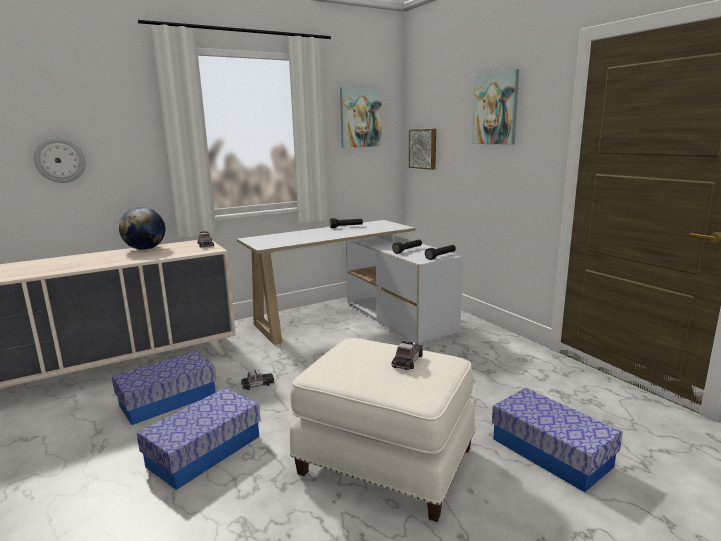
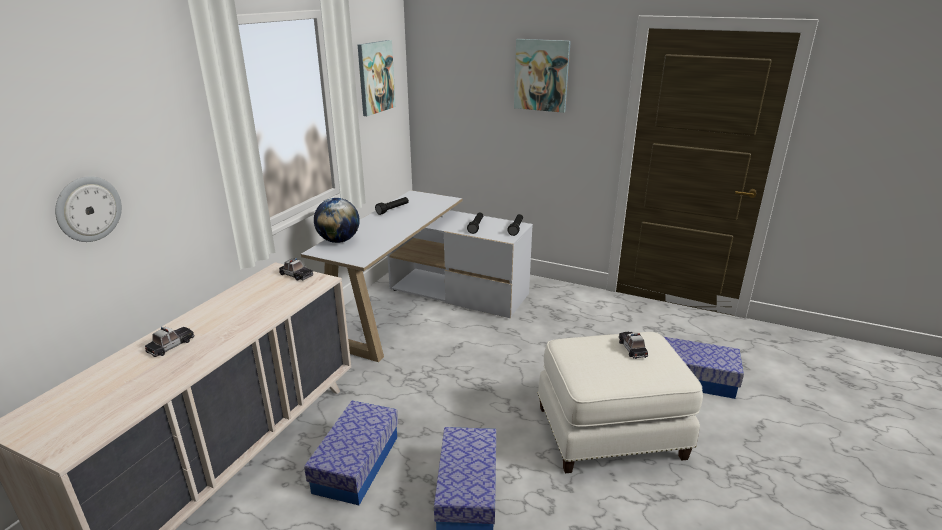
camera: 35 degrees left, 10 degrees up
globe [119,207,165,250] -> globe moved to [314,198,360,243]
toy car [241,369,274,390] -> toy car moved to [145,327,194,357]
picture [409,129,436,170] -> none

